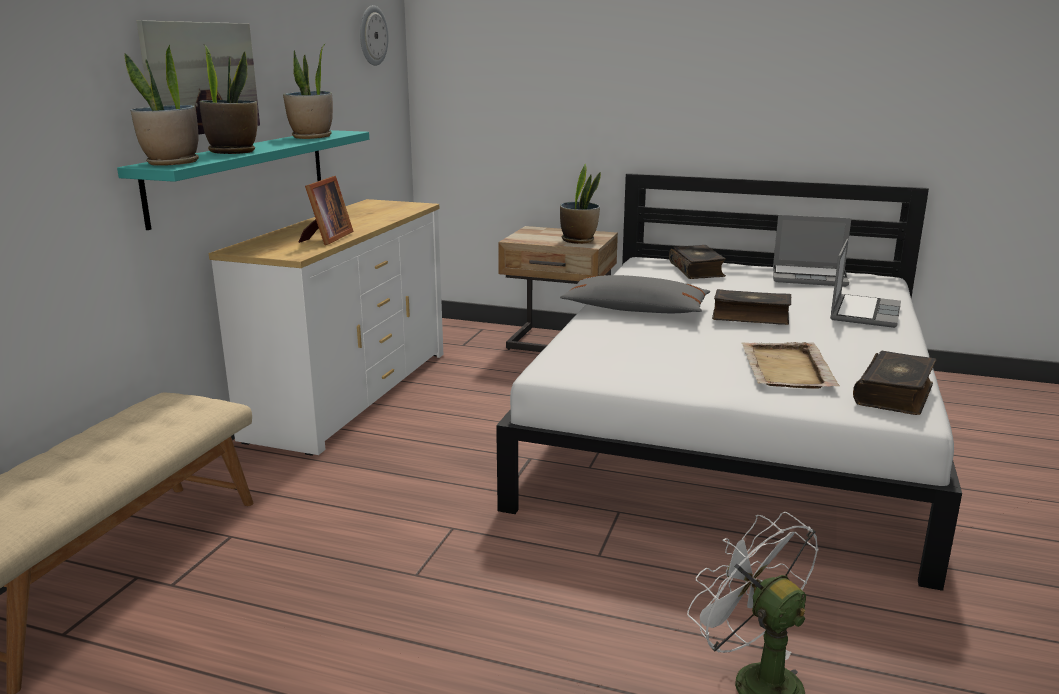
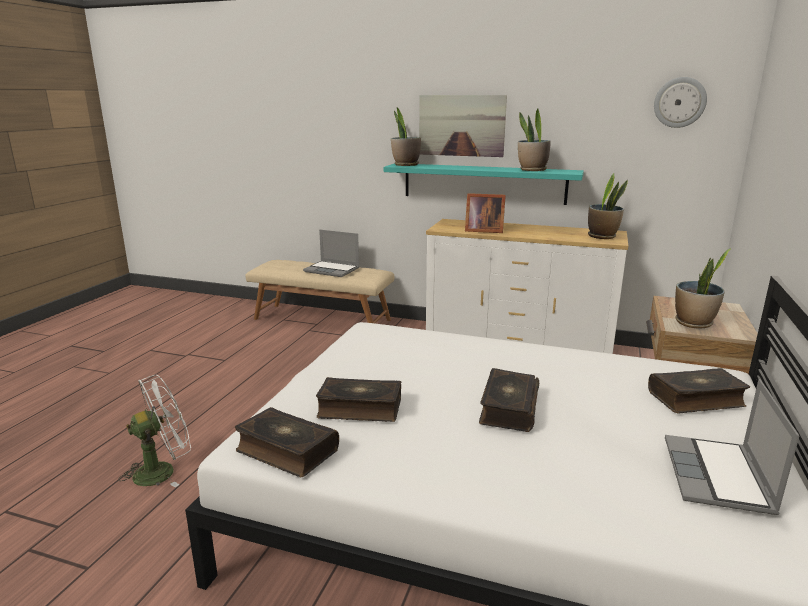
camera: 90 degrees right, 0 degrees up
potted plant [199,45,258,154] -> potted plant moved to [588,173,628,239]
grey pillow [560,275,710,313] -> none
beige tray [741,342,840,389] -> book [316,377,401,422]
laptop [830,239,901,328] -> laptop moved to [303,230,359,277]

